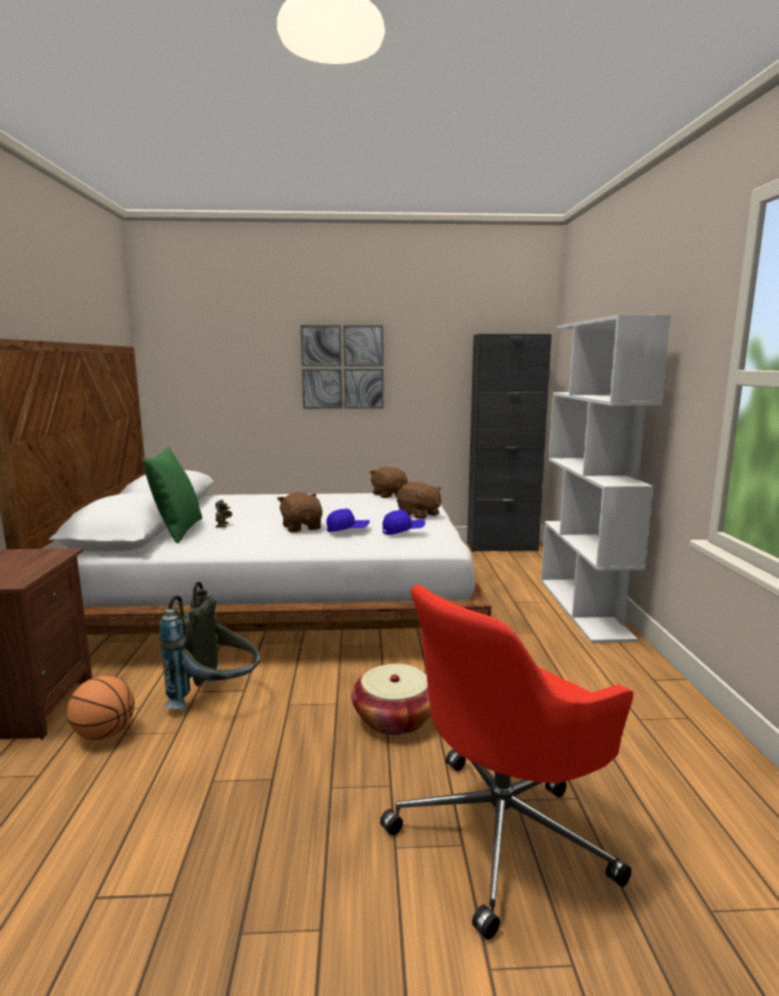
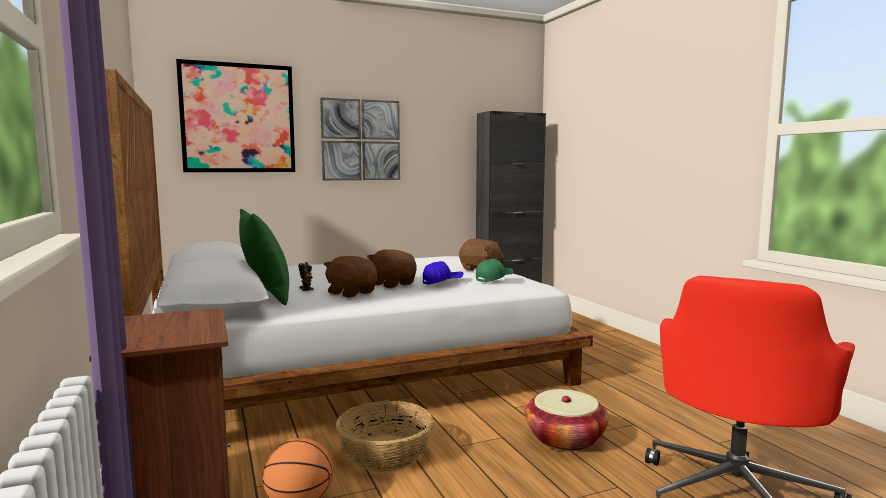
camera: 20 degrees left, 5 degrees down
grey backpack [159,582,261,709] -> basket [336,400,433,472]
brown plush toy [369,467,408,498] -> brown plush toy moved to [324,256,377,297]
blue cap [383,510,425,535] -> green cap [476,259,513,282]
white bookcase [541,315,671,643] -> none
none -> picture [176,59,295,172]

